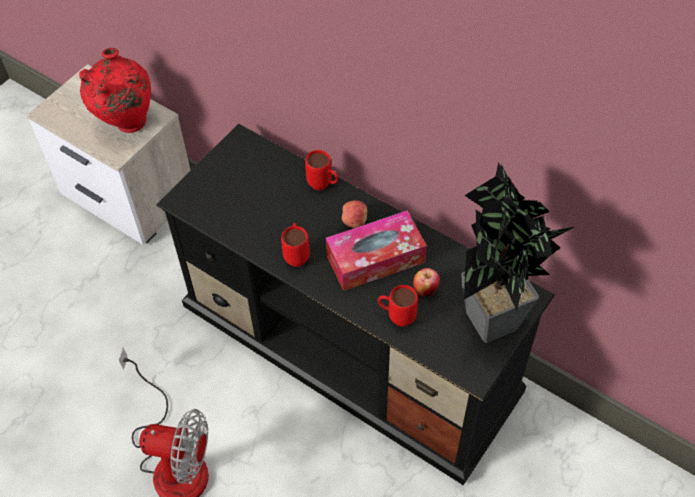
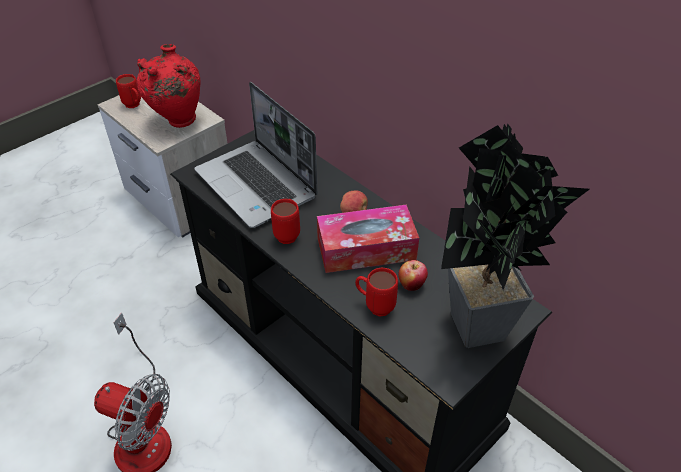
camera: 10 degrees right, 10 degrees down
red mug [305,150,338,190] -> red mug moved to [116,74,141,108]
none -> laptop [194,82,318,228]

